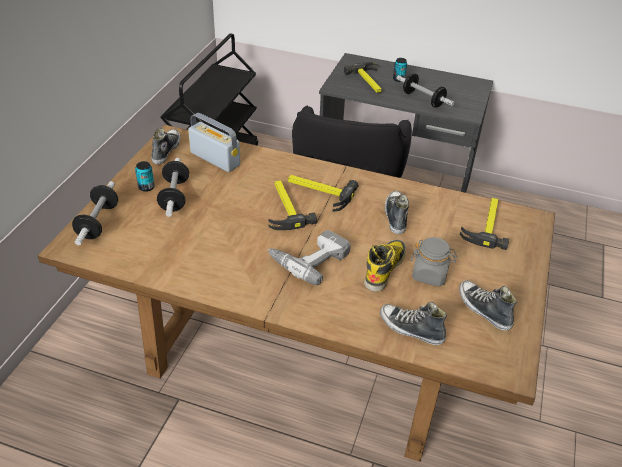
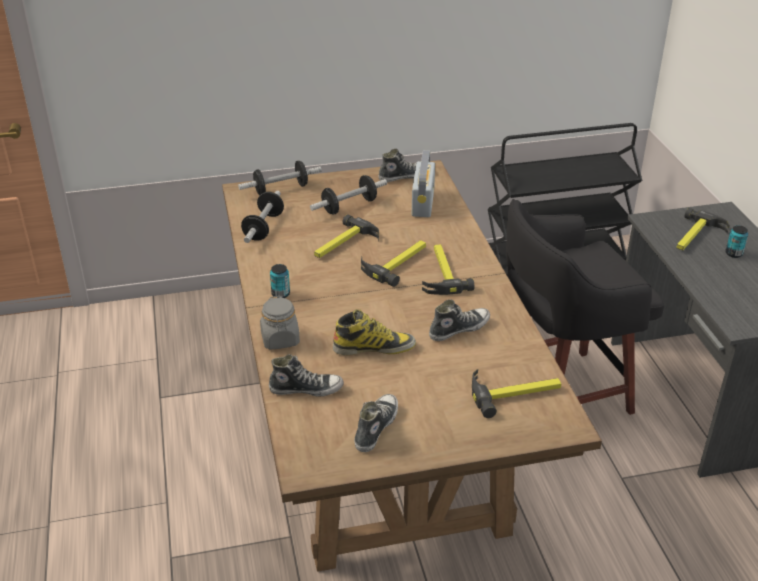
camera: 60 degrees right, 5 degrees down
can [135,161,155,192] -> can moved to [270,264,290,298]
power drill [268,230,351,285] -> none
shoe [380,302,447,345] -> shoe turned 90 degrees clockwise [269,354,344,397]
dumbbell [396,73,455,108] -> dumbbell moved to [241,191,284,243]
grey jar [410,237,457,286] -> grey jar moved to [260,296,300,350]
none -> hammer [314,214,379,258]

